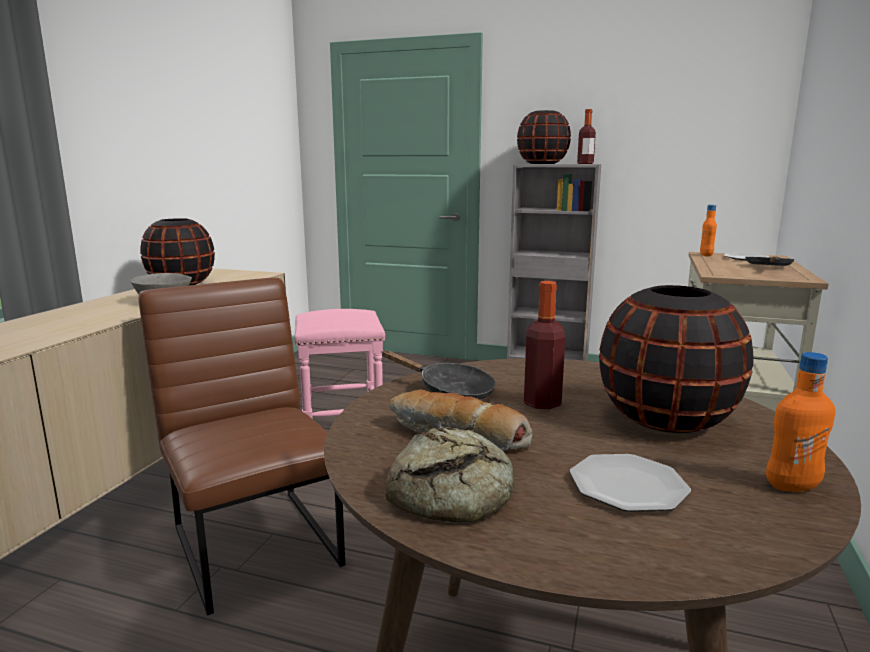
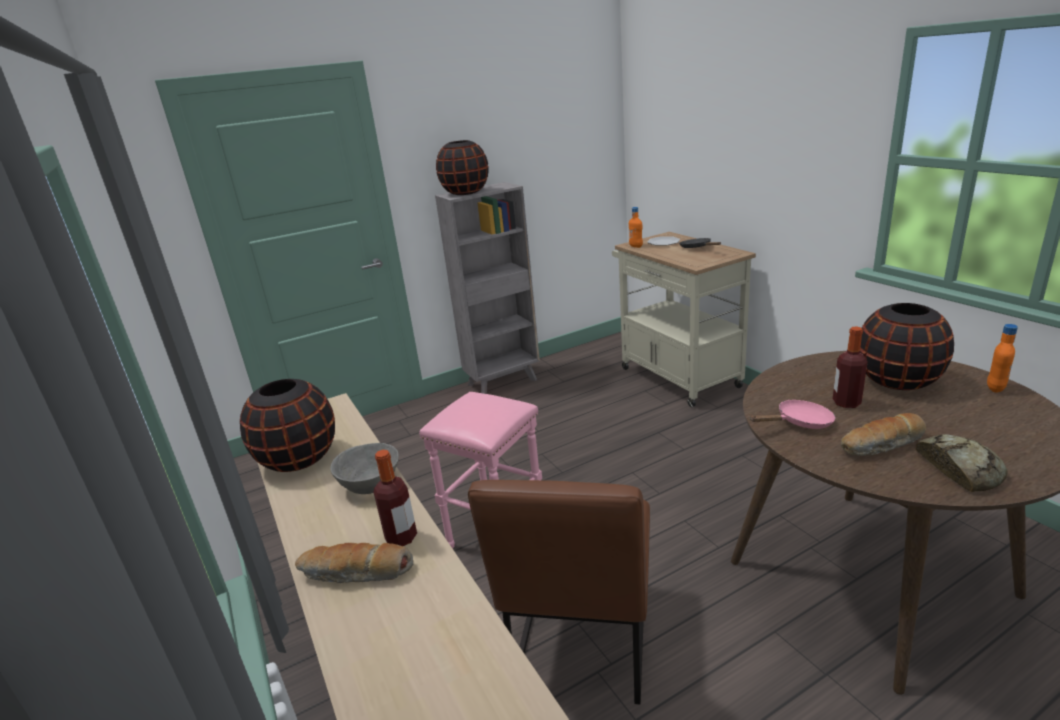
camera: 45 degrees left, 10 degrees up
brown chair [139,277,345,615] -> brown chair turned 90 degrees counterclockwise [468,480,650,704]
black frying pan [381,350,496,400] -> pink frying pan [750,400,836,429]
plate [570,454,691,512] -> none
bottle [577,109,596,164] -> bottle moved to [374,450,417,546]
none -> bread [295,543,414,583]

